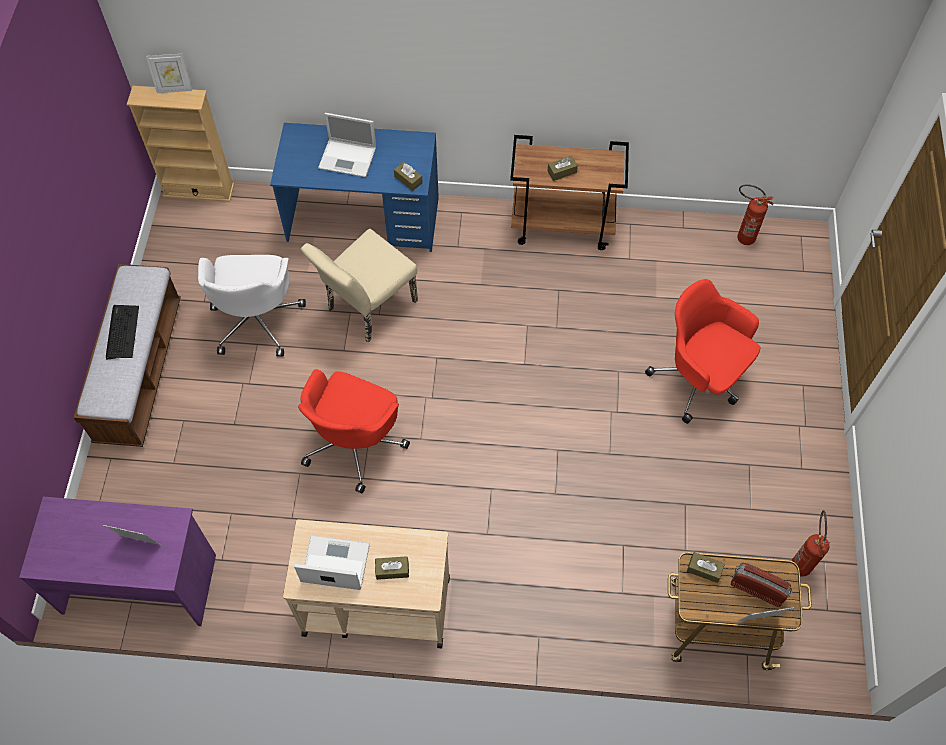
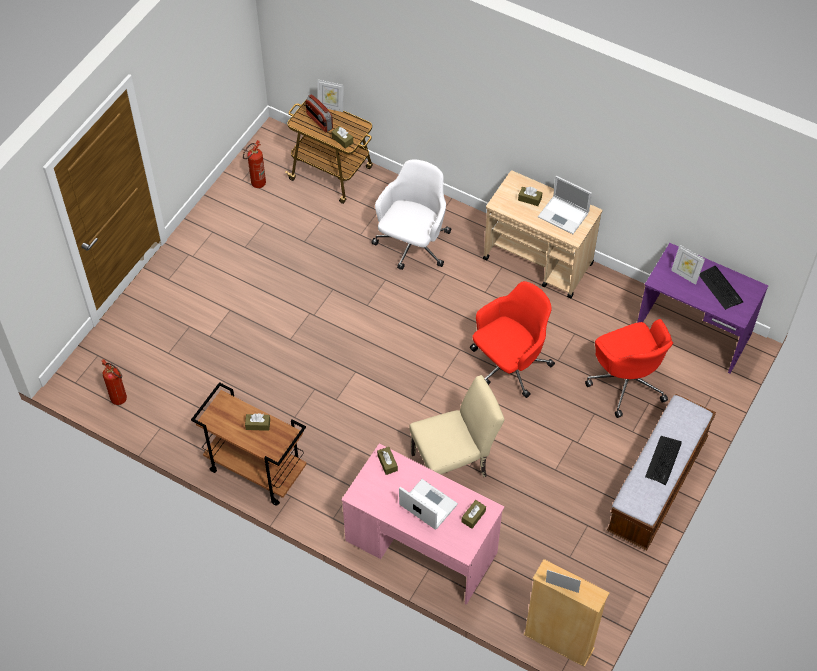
camera: 155 degrees left, 5 degrees down
white office chair [198,255,306,357] -> white office chair moved to [372,159,451,270]
blue desk [270,123,439,252] -> pink desk [341,444,504,605]
red office chair [645,279,760,424] -> red office chair moved to [585,319,673,418]
none -> brown tissue box [461,500,486,529]
none -> keyboard [699,266,743,310]

